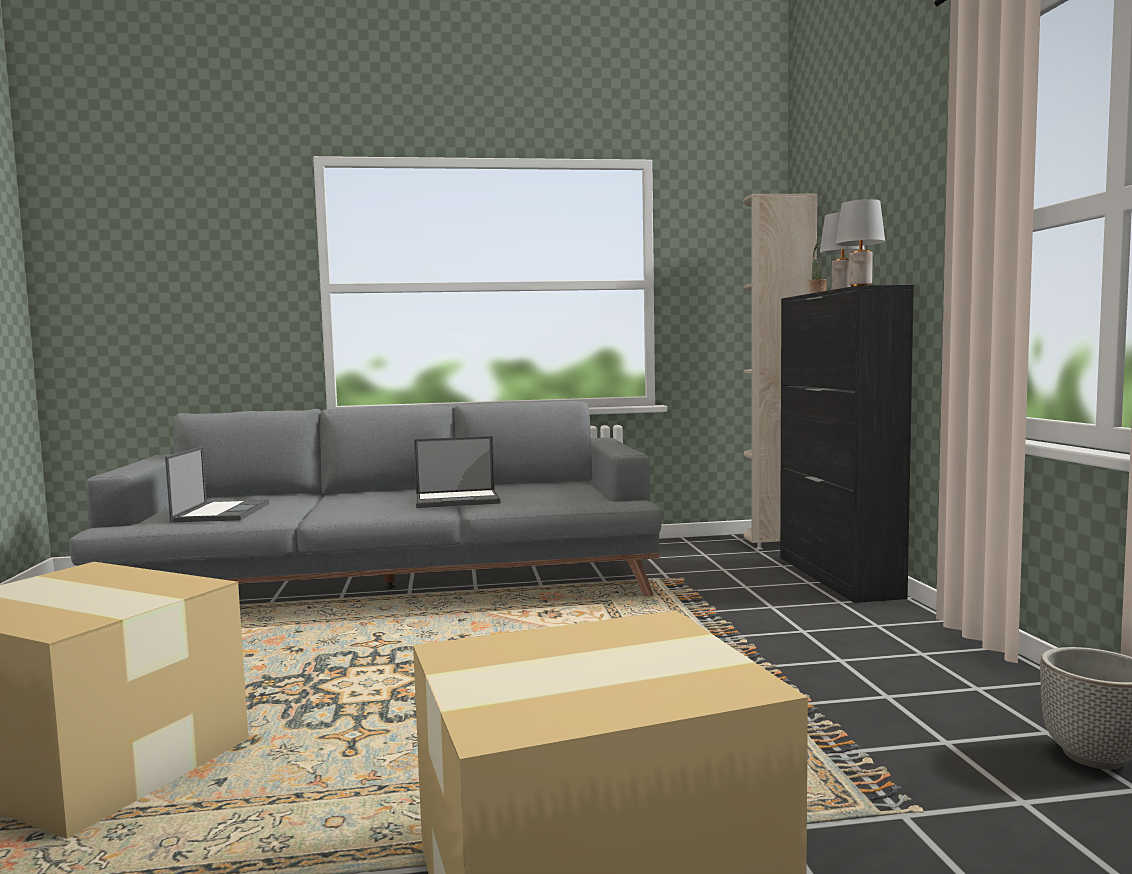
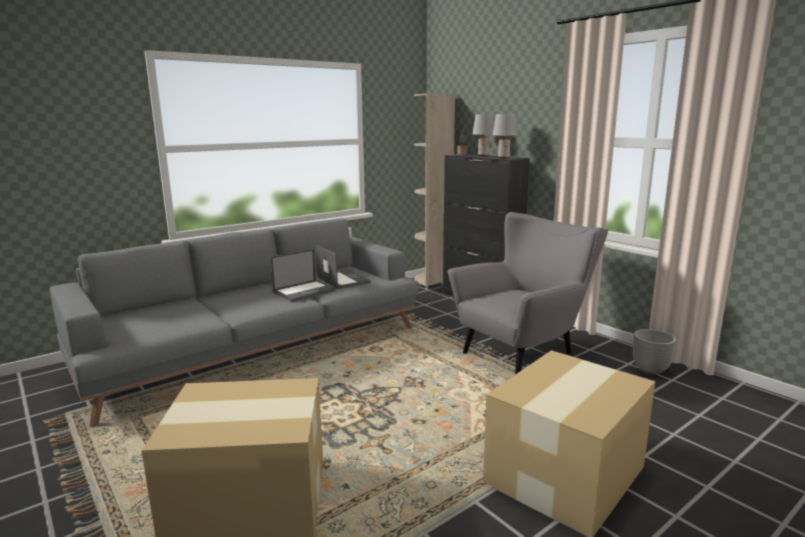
camera: 30 degrees left, 10 degrees up
laptop [165,446,269,522] -> laptop moved to [316,245,371,289]
none -> grey armchair [448,212,608,375]

